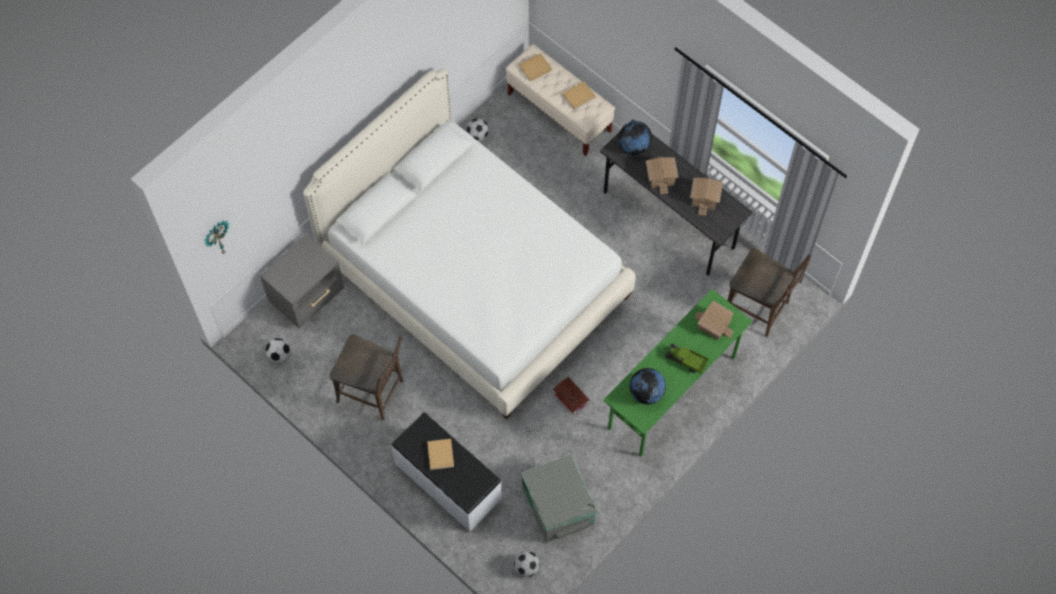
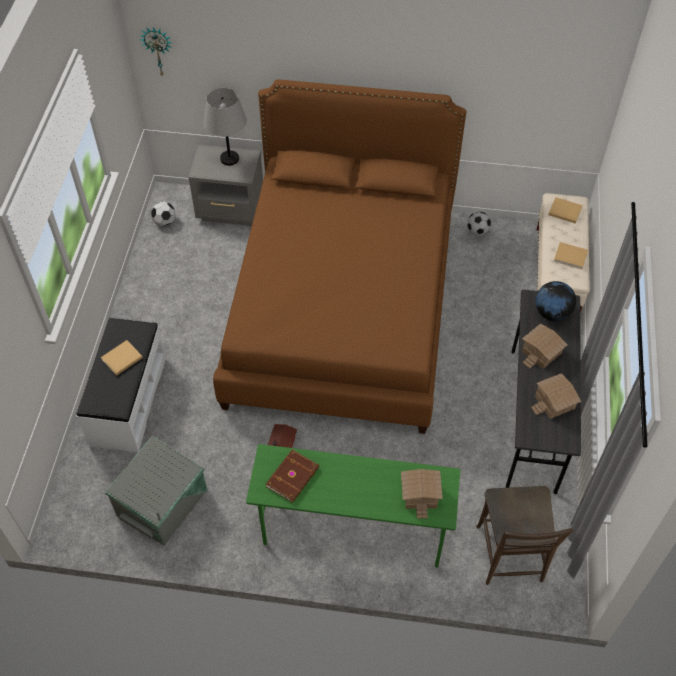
camera: 55 degrees right, 10 degrees down
white bed [303,69,636,419] -> brown bed [213,80,466,434]
brown chair [329,334,403,421] -> none
football [514,551,540,577] -> none
globe [630,368,666,404] -> brown book [266,449,319,503]
toy truck [664,344,709,374] -> none
none -> grey table lamp [204,88,247,166]

